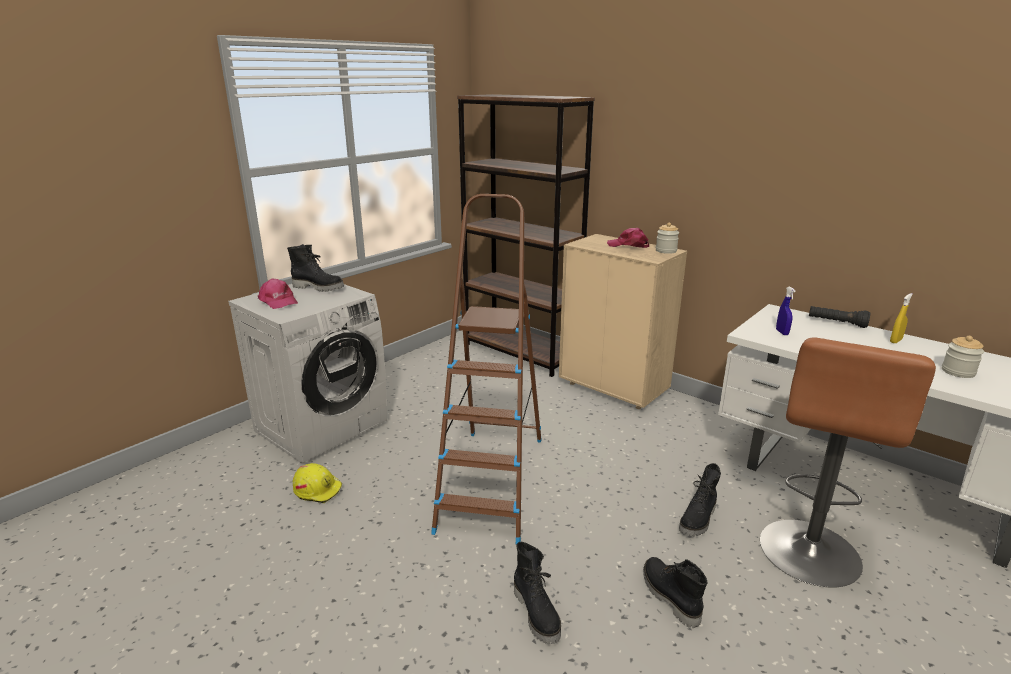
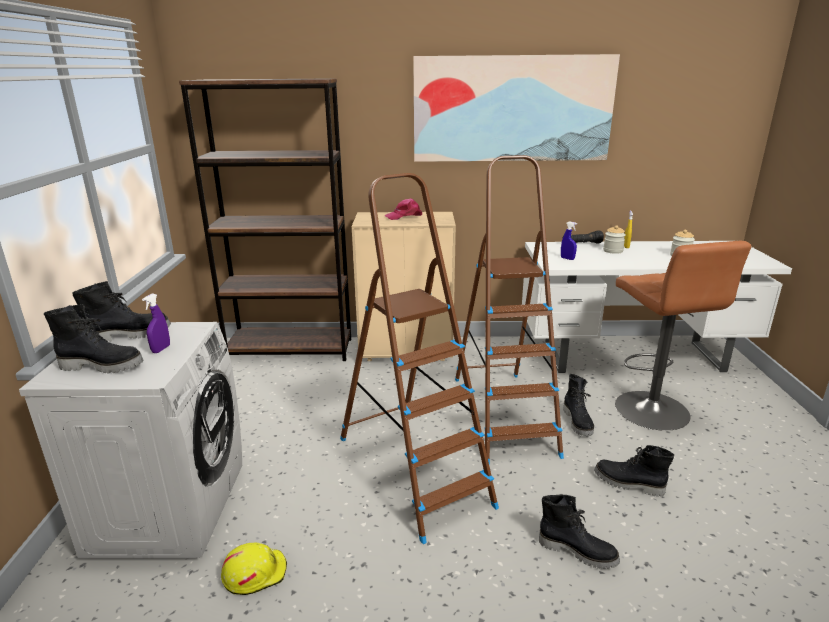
camera: 40 degrees left, 0 degrees up
pink cap [257,279,298,309] -> black boot [44,304,144,373]
jar [656,223,679,254] -> jar moved to [603,225,626,254]
none -> purple spray bottle [142,293,170,353]
none -> picture [413,54,620,162]
none -> brown step ladder [455,155,564,465]

